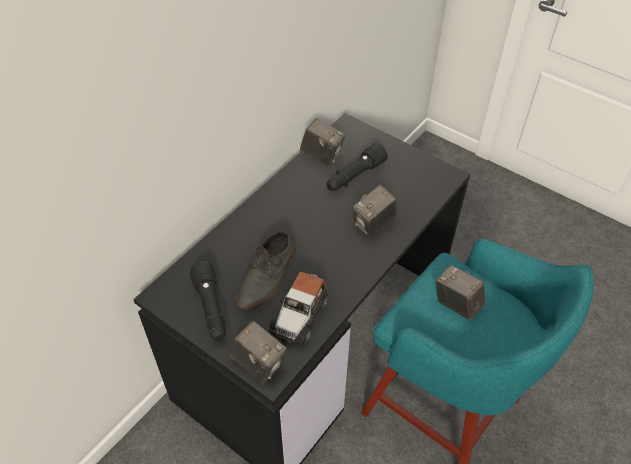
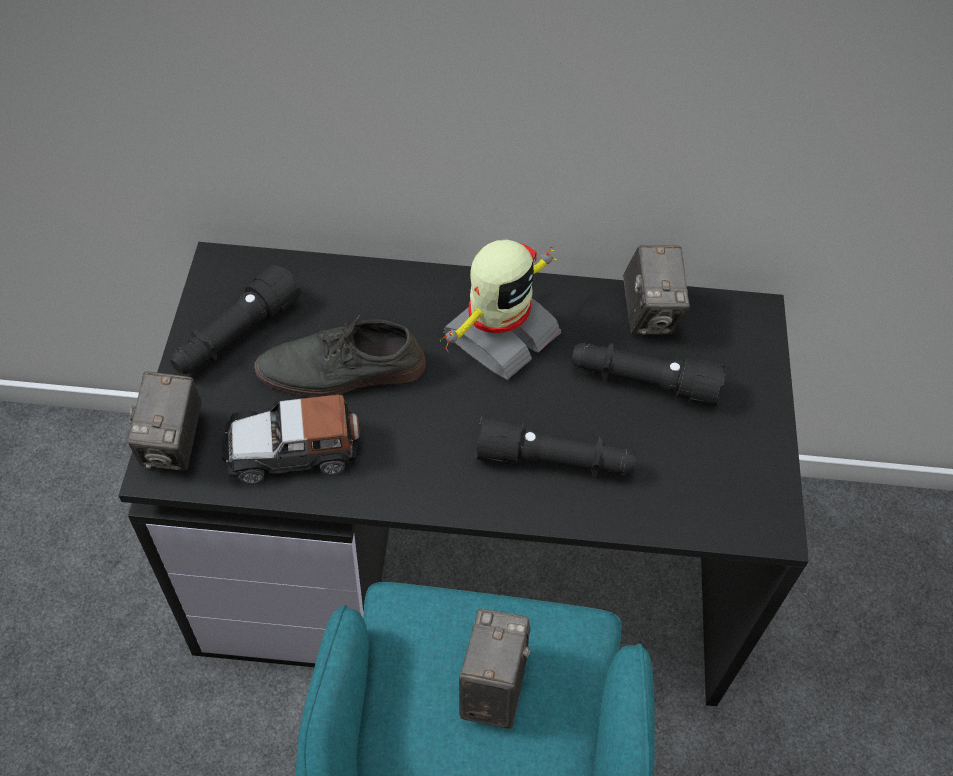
camera: 55 degrees right, 5 degrees up
camera [353,185,397,237] -> black flashlight [475,414,636,476]
none -> toy robot [439,240,561,380]

